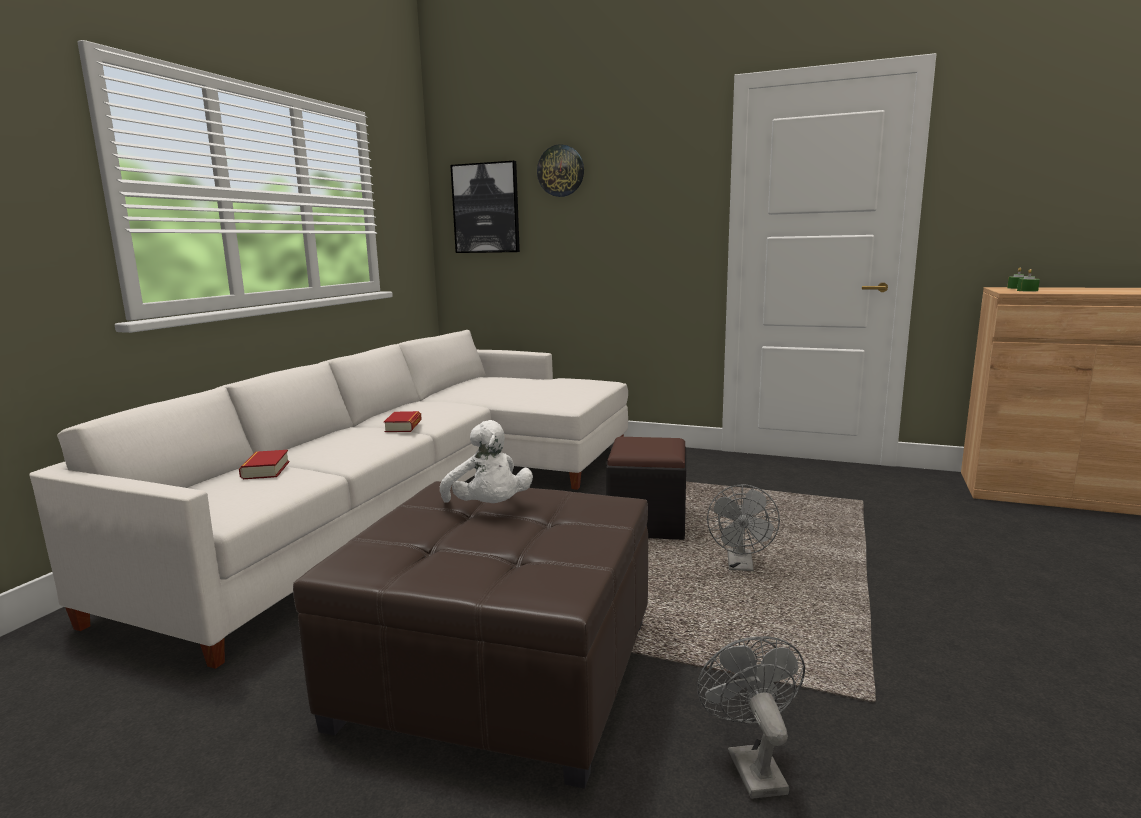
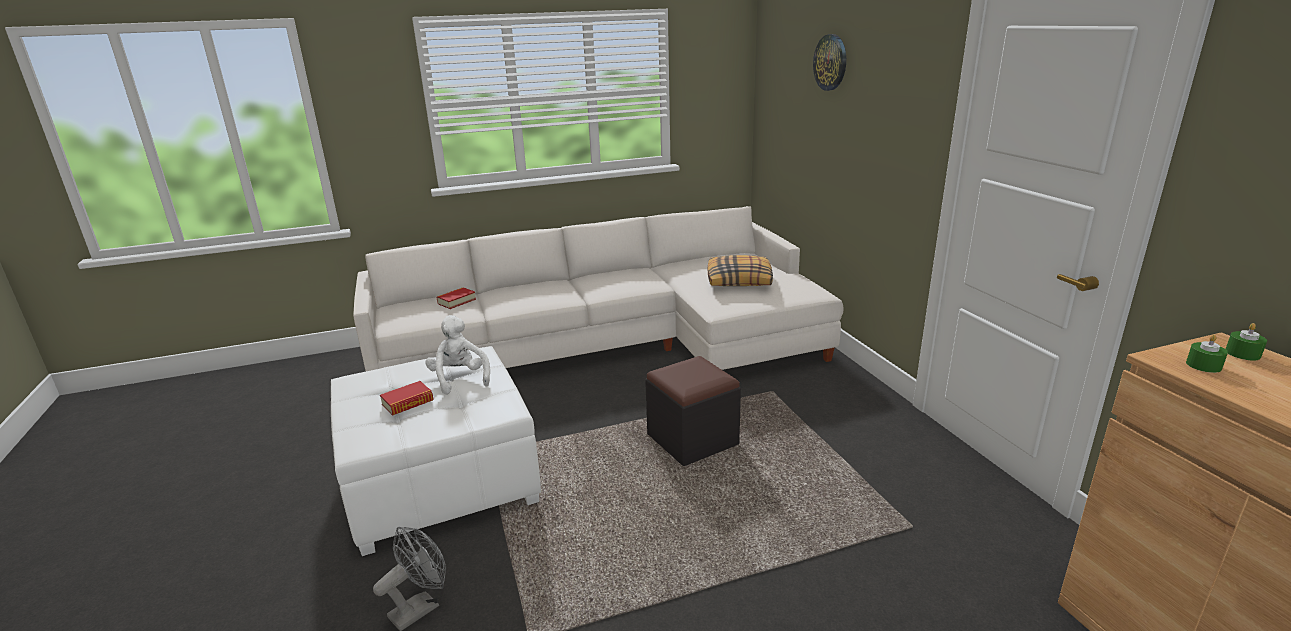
camera: 50 degrees right, 10 degrees up
brown ottoman [293,481,648,789] -> white ottoman [331,346,541,556]
book [384,411,422,432] -> book moved to [380,381,433,416]
white plush toy [440,420,533,503] -> white plush toy turned 135 degrees clockwise [425,315,490,395]
picture [450,161,520,253] -> none
grey fan [707,484,780,571] -> none
none -> pillow [708,255,773,286]

